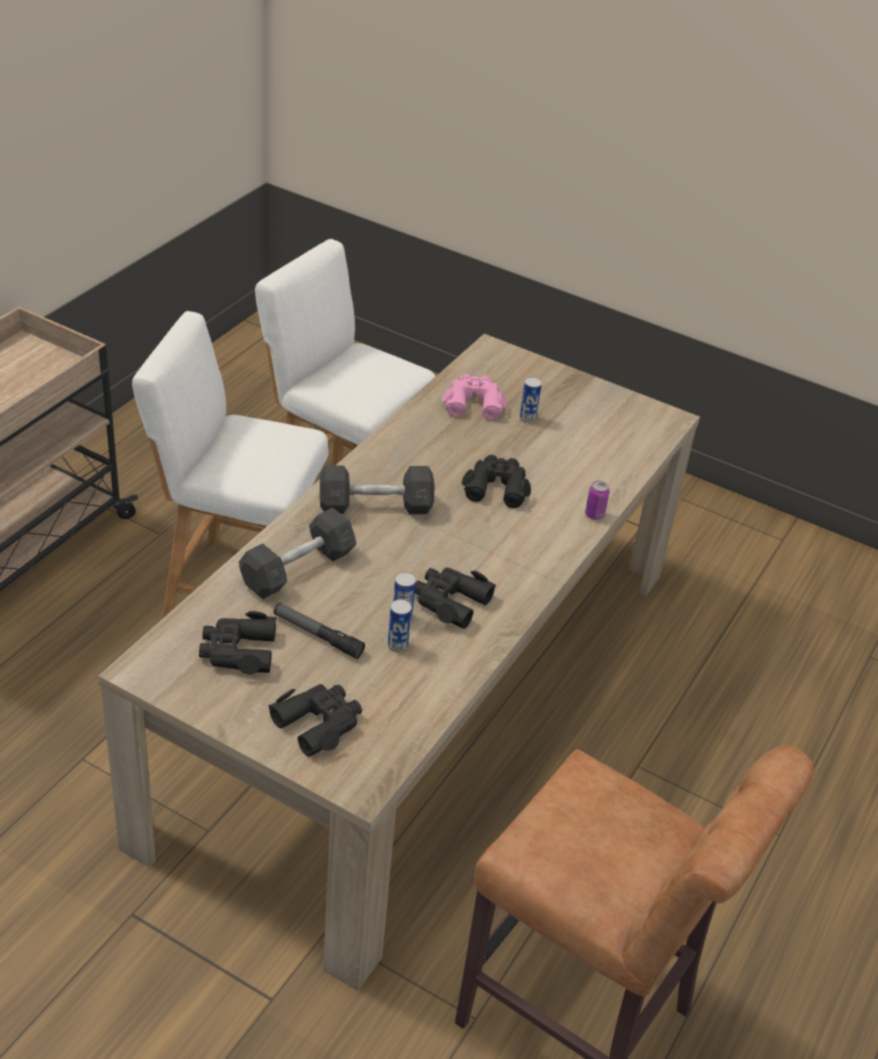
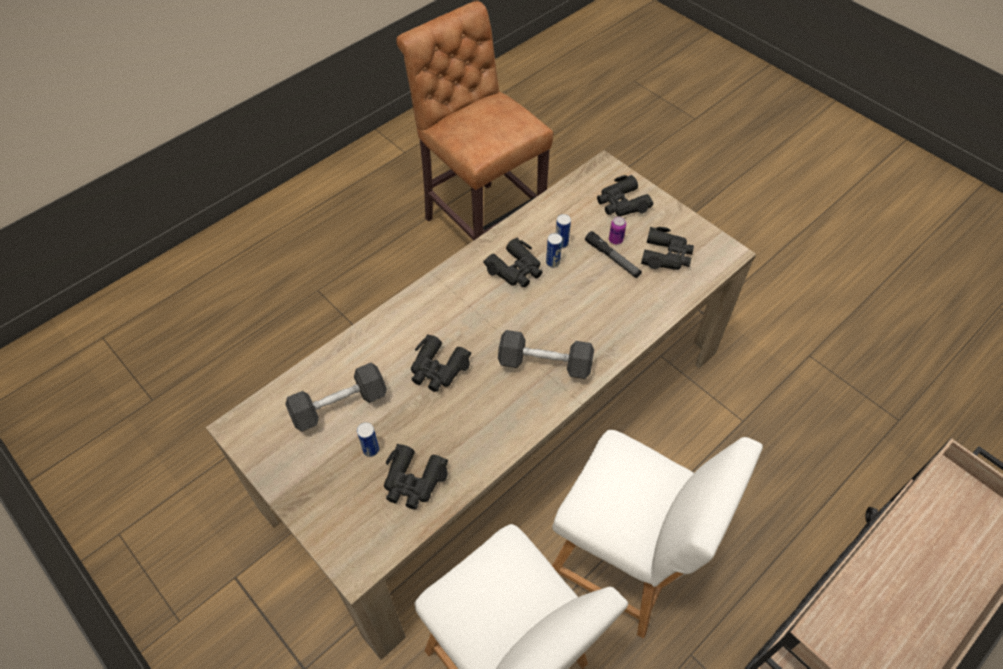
camera: 160 degrees left, 15 degrees up
grey dumbbell [239,507,356,599] -> grey dumbbell moved to [285,363,387,431]
pink binoculars [442,374,507,420] -> black binoculars [384,444,448,509]
can [585,481,610,520] -> can moved to [609,216,626,245]

